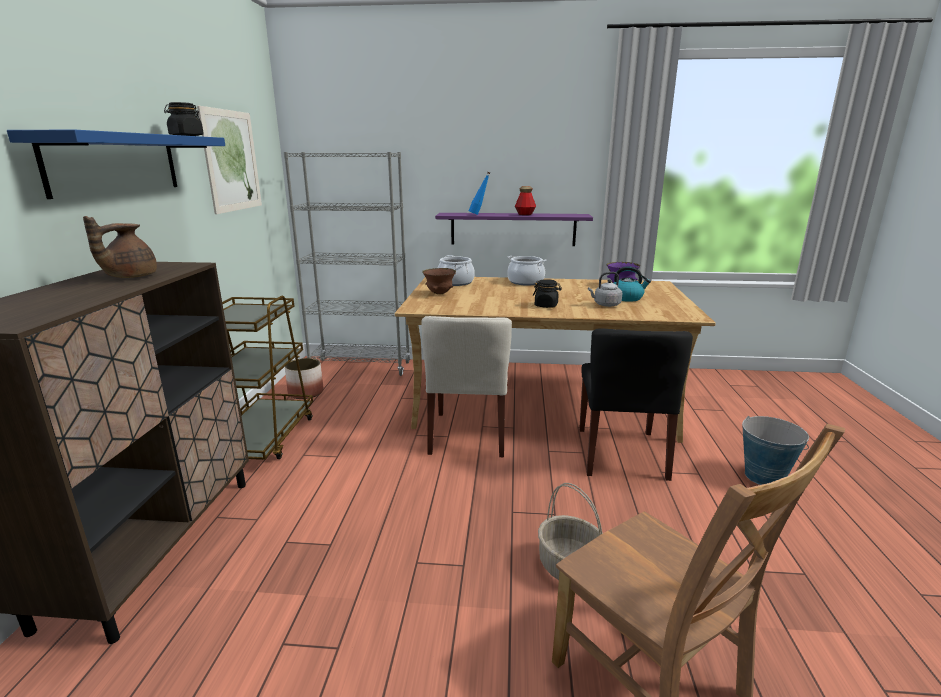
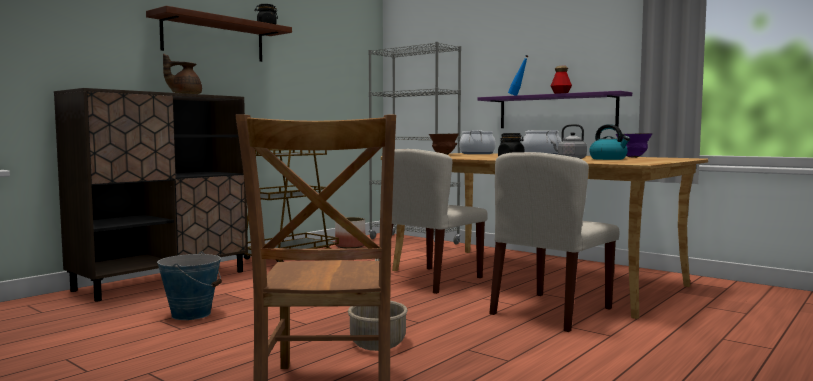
camera: 35 degrees right, 15 degrees down
blue shelf [7,130,225,199] -> brown shelf [146,6,292,62]
picture [197,106,262,214] -> none
black chair [579,329,693,481] -> beige chair [489,152,620,332]
bucket [742,416,809,485] -> bucket moved to [157,251,222,320]

